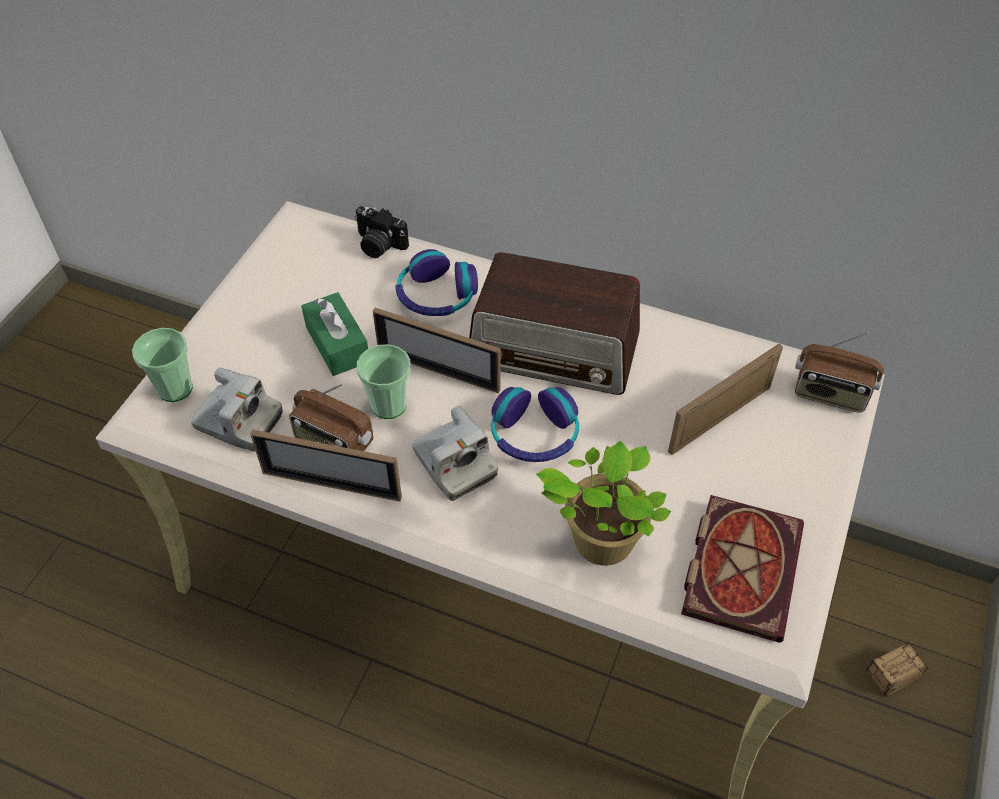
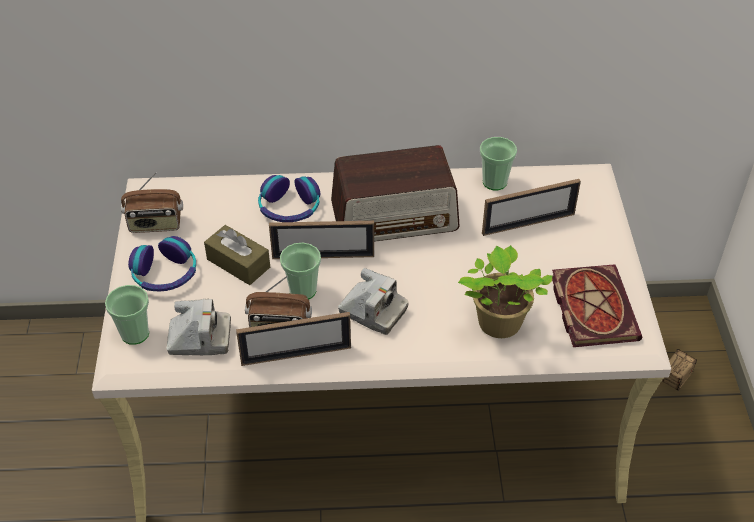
camera: 25 degrees left, 5 degrees down
green tissue box [301,292,368,376] -> brown tissue box [204,225,270,285]
camera [354,206,409,258] -> none
headphones [491,387,579,462] -> headphones moved to [128,236,196,291]
picture frame [668,344,783,455] -> picture frame turned 135 degrees counterclockwise [482,179,581,236]
radio [795,332,884,413] -> radio moved to [121,172,183,233]
none -> cup [480,137,517,190]

